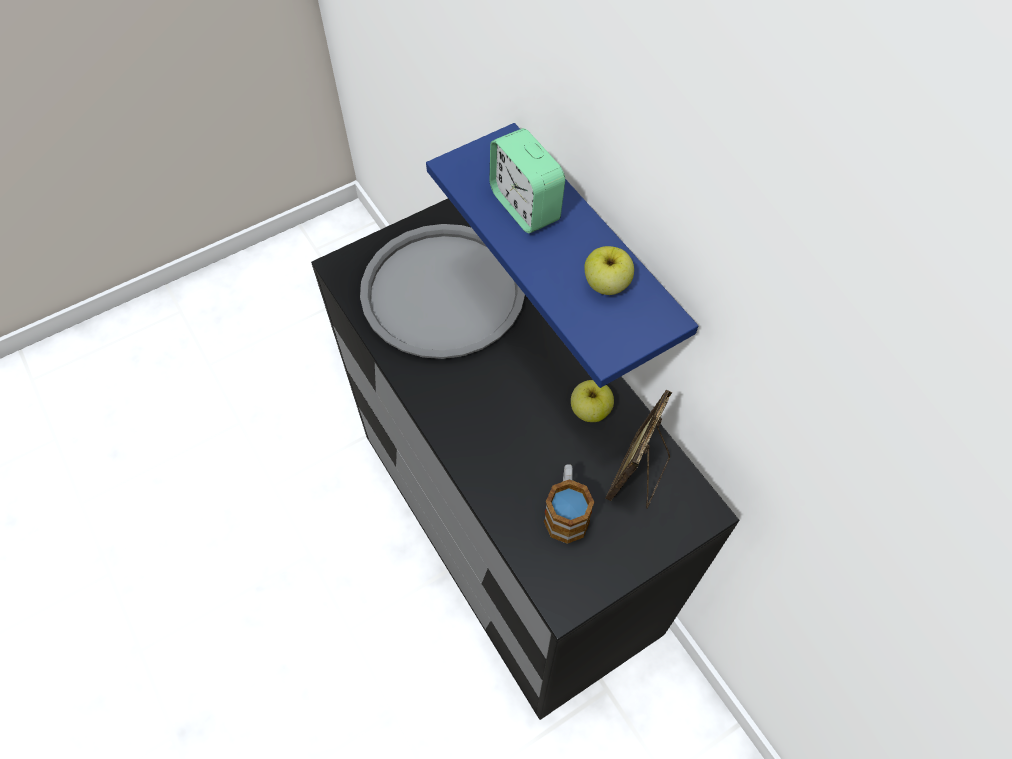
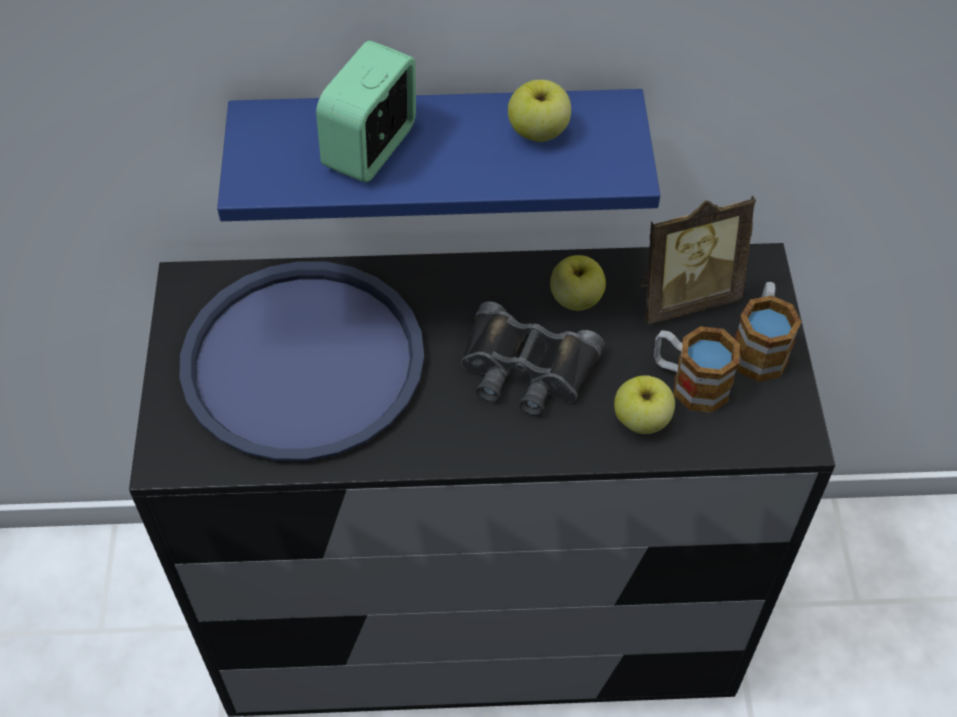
camera: 60 degrees left, 5 degrees down
grey tray [360,224,525,359] -> blue tray [179,261,424,461]
alarm clock [489,128,565,233] -> alarm clock turned 120 degrees clockwise [316,40,416,182]
picture frame [605,390,672,509] -> picture frame turned 75 degrees counterclockwise [639,196,756,325]
none -> black binoculars [461,301,605,416]
none -> apple [614,375,675,434]
none -> mug [735,282,802,382]

